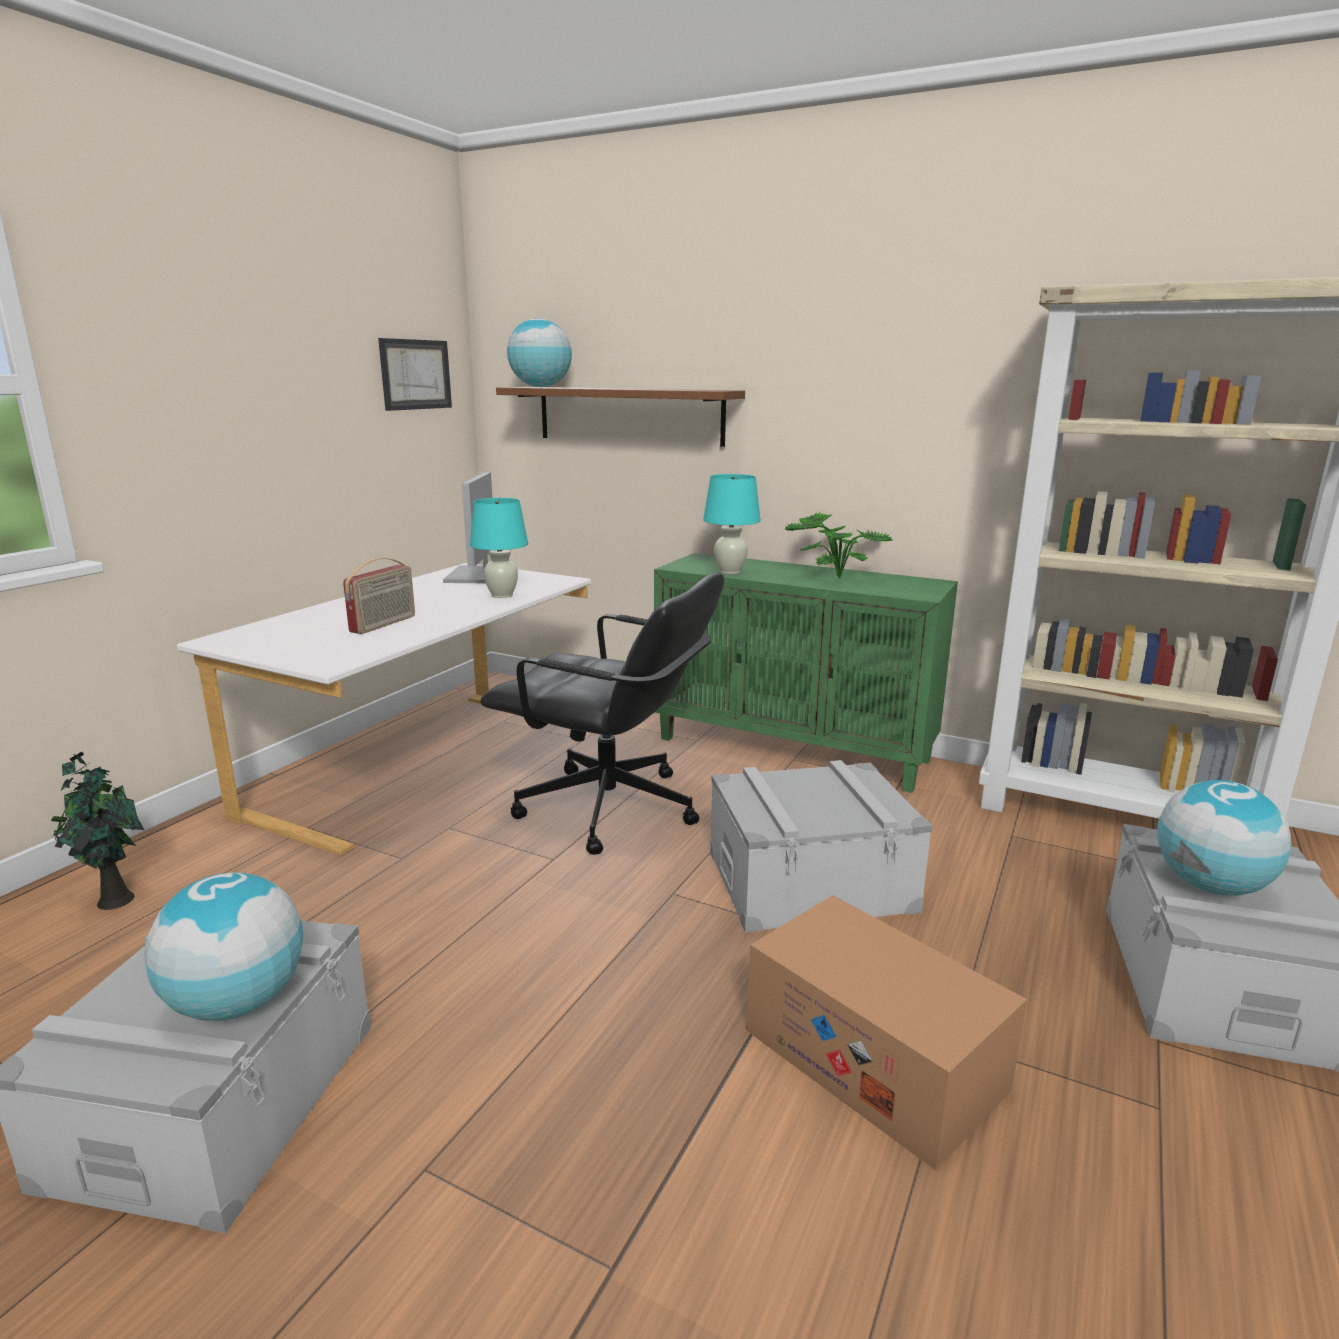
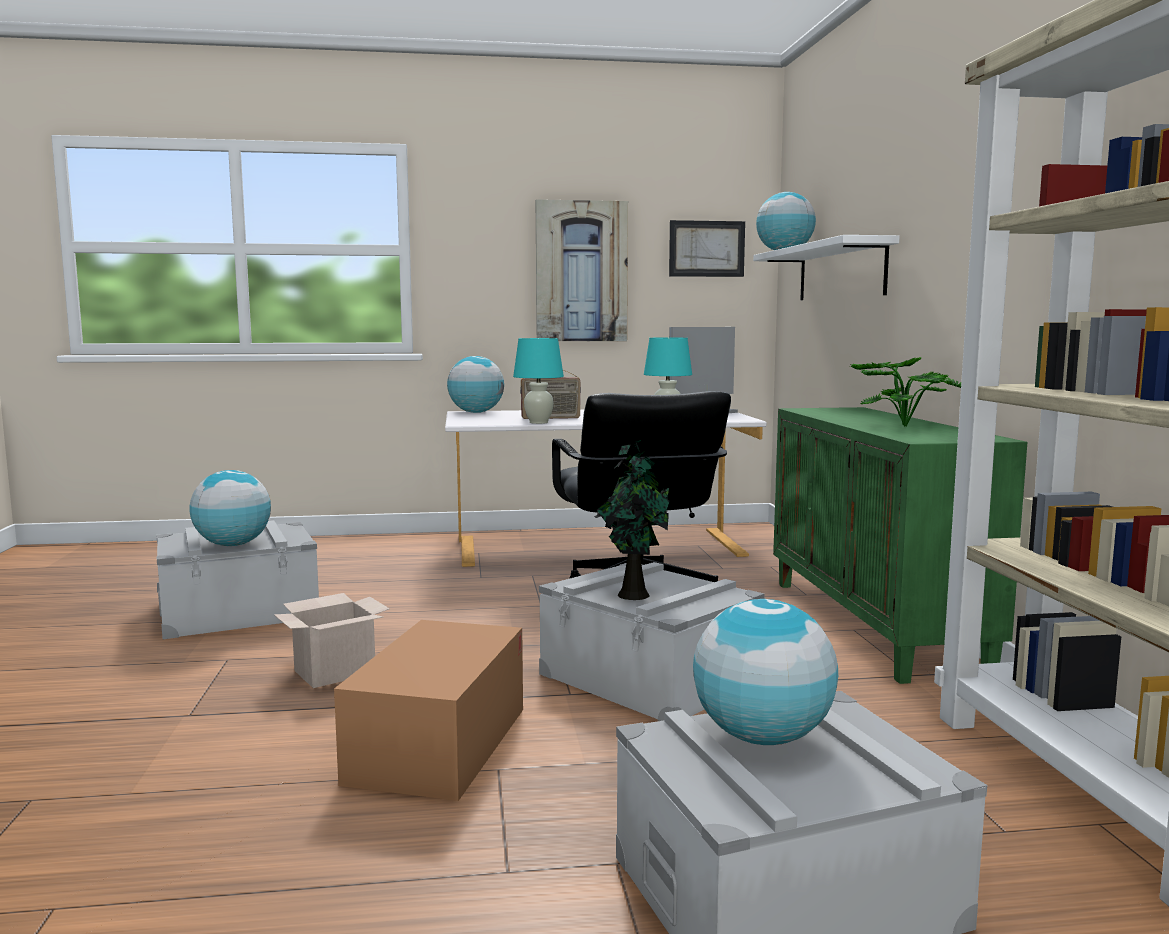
camera: 55 degrees right, 10 degrees down
potted plant [51,752,145,910] -> potted plant moved to [594,440,670,600]
brown shelf [496,387,745,447] -> white shelf [753,235,900,300]
turquoise table lamp [703,474,761,574] -> turquoise table lamp moved to [513,338,564,424]
none -> cardboard box [274,593,390,688]
none -> globe [447,356,504,413]
none -> picture [536,199,628,341]

